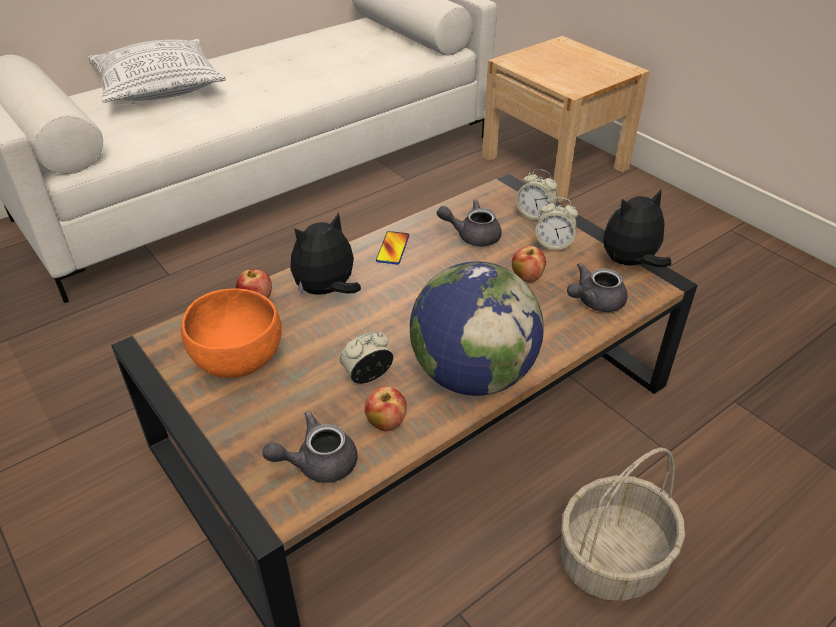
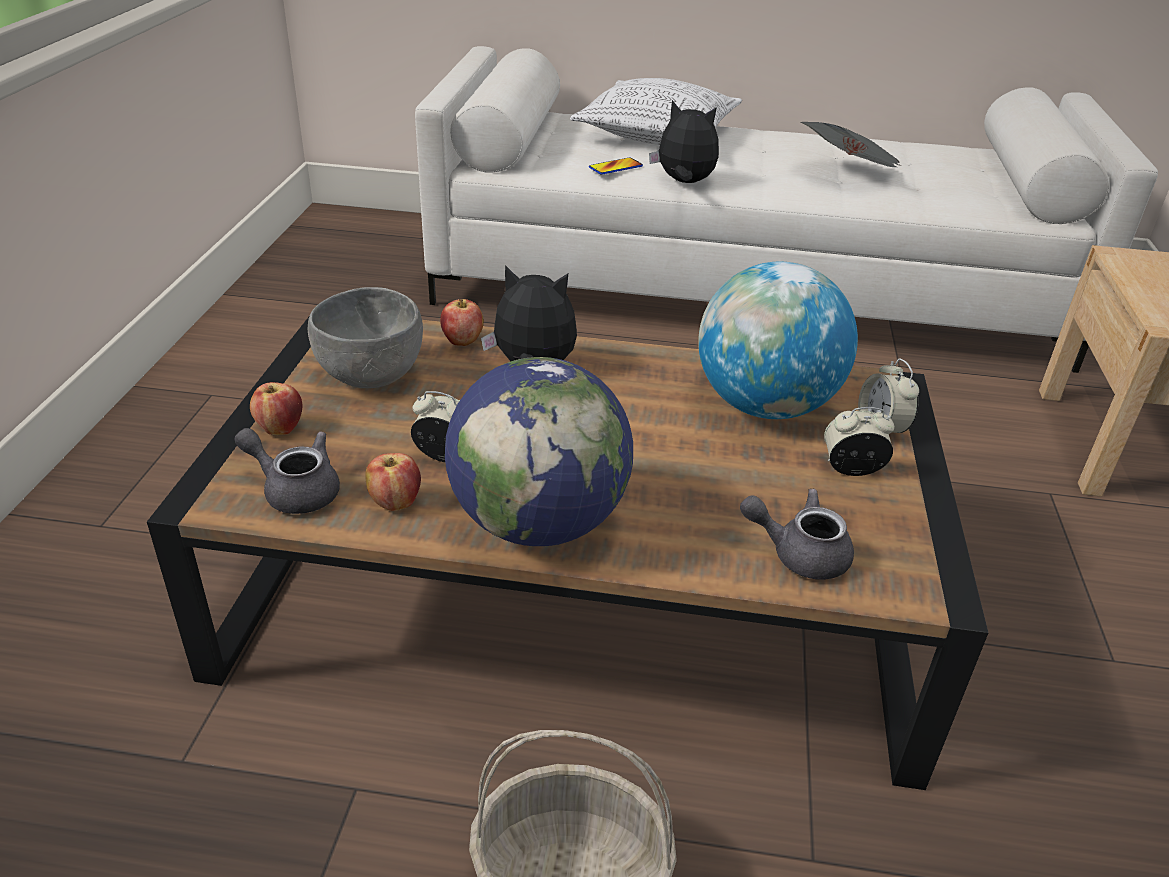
camera: 45 degrees right, 5 degrees down
orange bowl [181,288,282,378] -> grey bowl [308,287,423,388]
phone [376,231,409,264] -> phone moved to [589,157,643,175]
grey teapot [437,199,502,246] -> globe [698,262,858,419]
apple [512,246,546,282] -> apple moved to [250,382,302,435]
alarm clock [535,197,578,250] -> alarm clock turned 120 degrees clockwise [824,407,894,476]
plush toy [603,188,671,267] -> plush toy moved to [649,100,719,183]
none -> newspaper [801,122,901,167]

